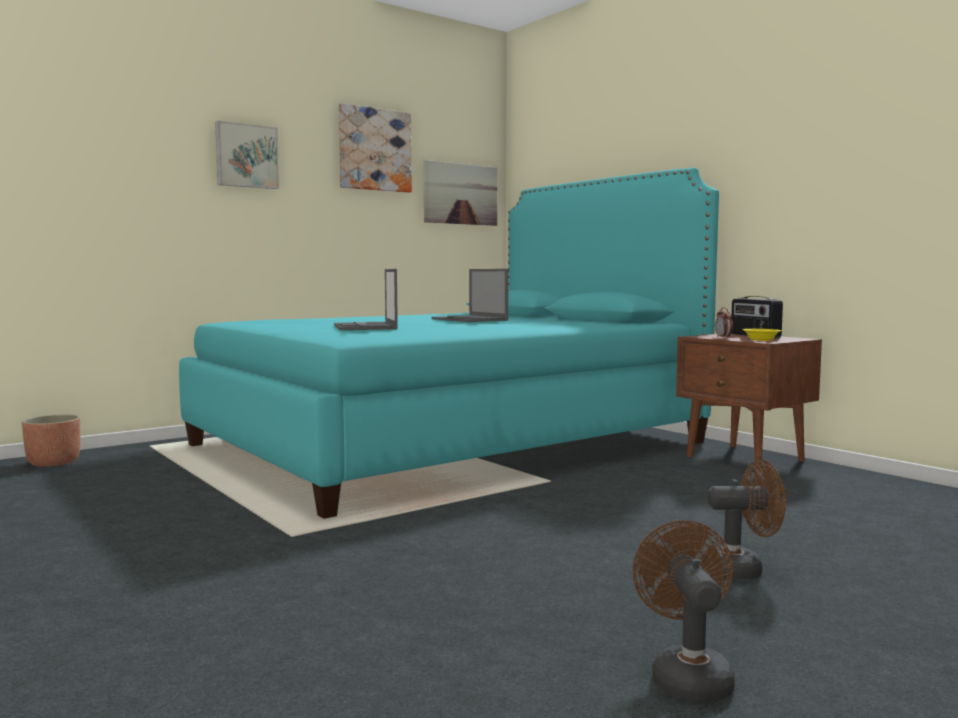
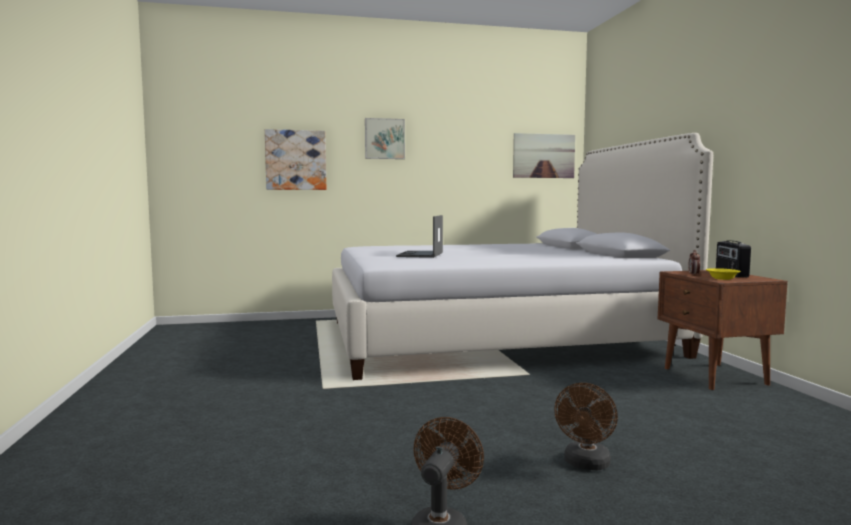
camera: 25 degrees right, 0 degrees up
planter [22,414,80,467] -> none
turquoise bed [179,168,719,519] -> white bed [332,133,713,380]
picture [339,103,412,193] -> picture moved to [265,129,326,190]
laptop [432,269,508,322] -> none
brown fan [703,459,786,579] -> brown fan turned 90 degrees clockwise [554,383,618,470]

